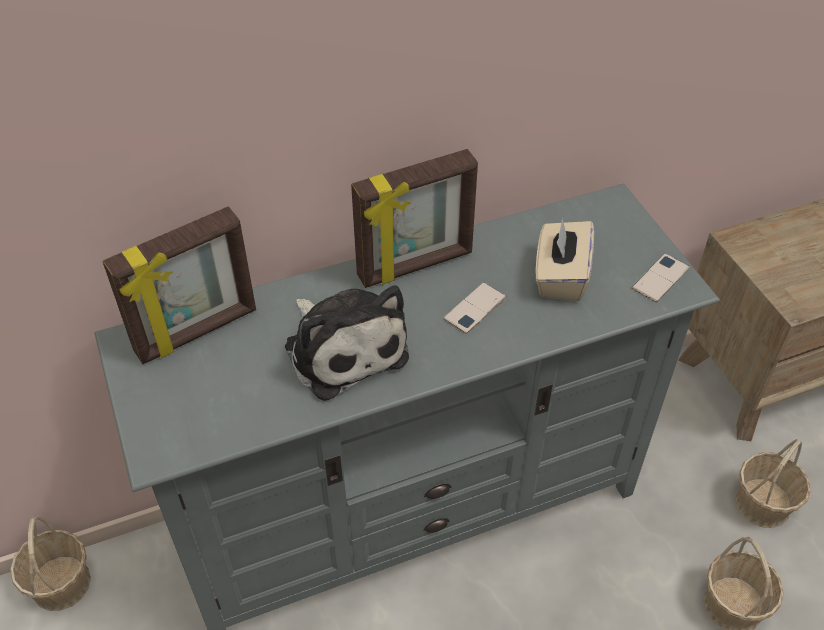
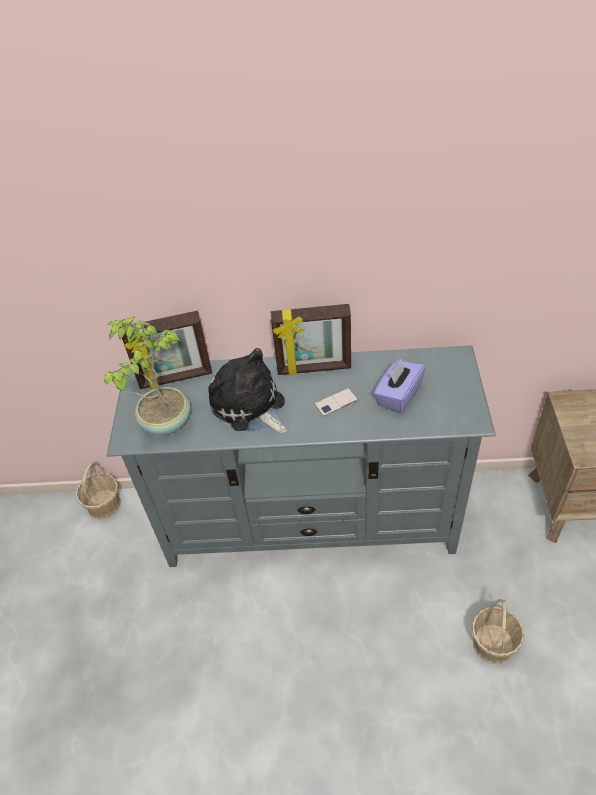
camera: 25 degrees right, 0 degrees up
plush toy [285,285,409,401] -> plush toy turned 150 degrees clockwise [208,348,287,433]
beige tissue box [535,218,594,302] -> purple tissue box [374,359,426,413]
phone [632,254,689,302] -> none
basket [735,439,811,528] -> none
none -> potted plant [104,316,191,435]

